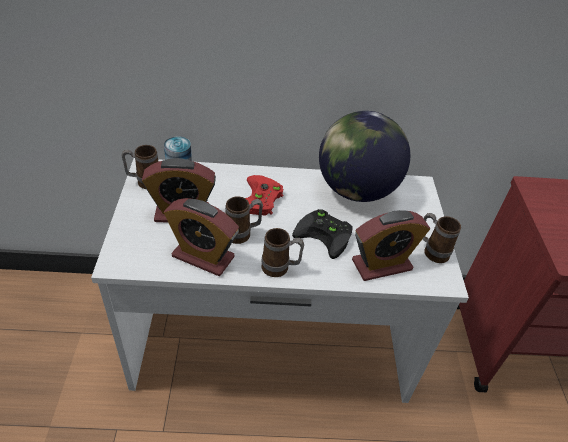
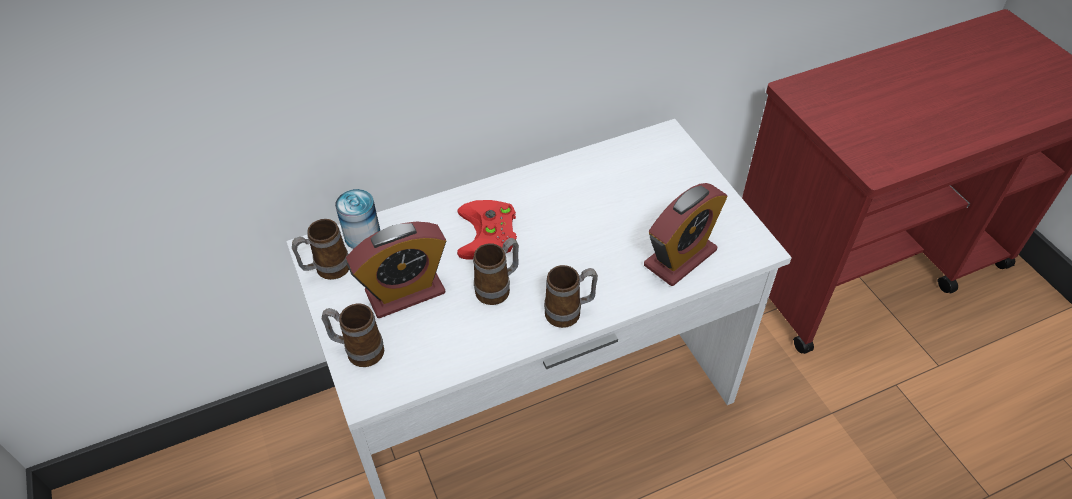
camera: 20 degrees left, 5 degrees up
alarm clock [164,198,239,276] -> none
black game controller [292,209,353,259] -> none
globe [319,111,410,202] -> none
mug [422,213,461,263] -> mug moved to [322,304,384,367]

